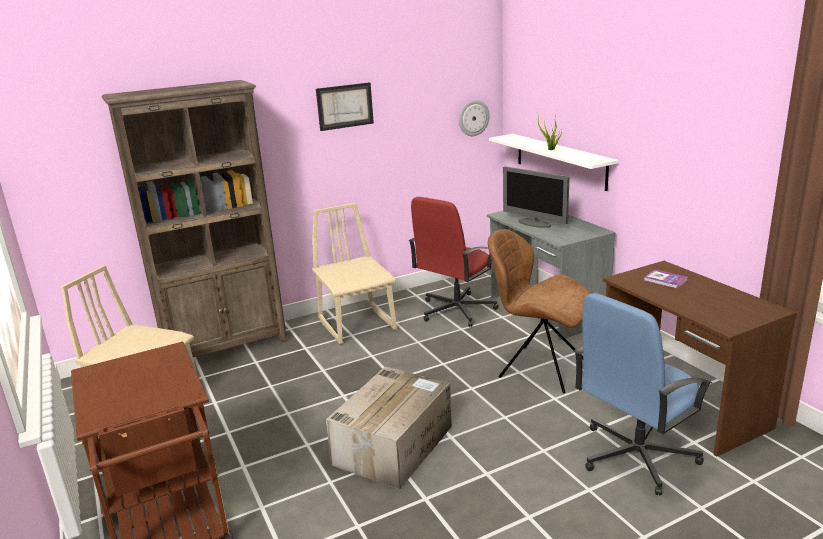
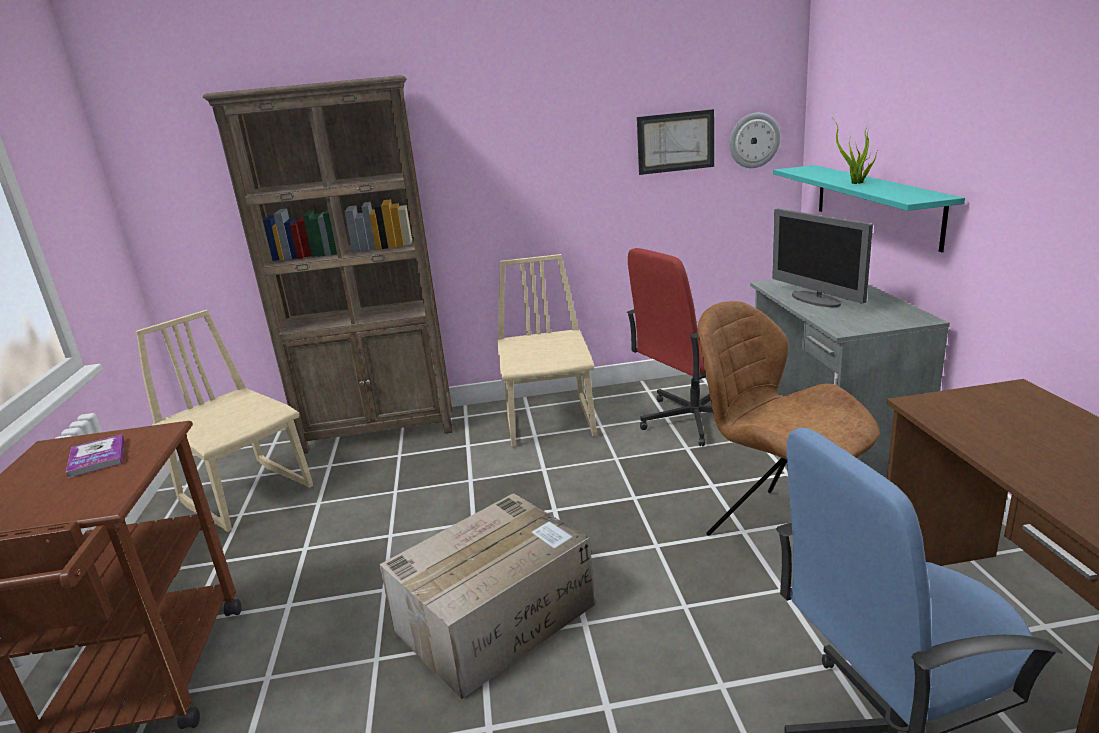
camera: 20 degrees right, 0 degrees up
picture [316,82,374,131] -> picture moved to [637,109,714,175]
white shelf [489,134,618,191] -> turquoise shelf [773,165,965,252]
book [644,269,688,288] -> book moved to [66,434,124,478]

